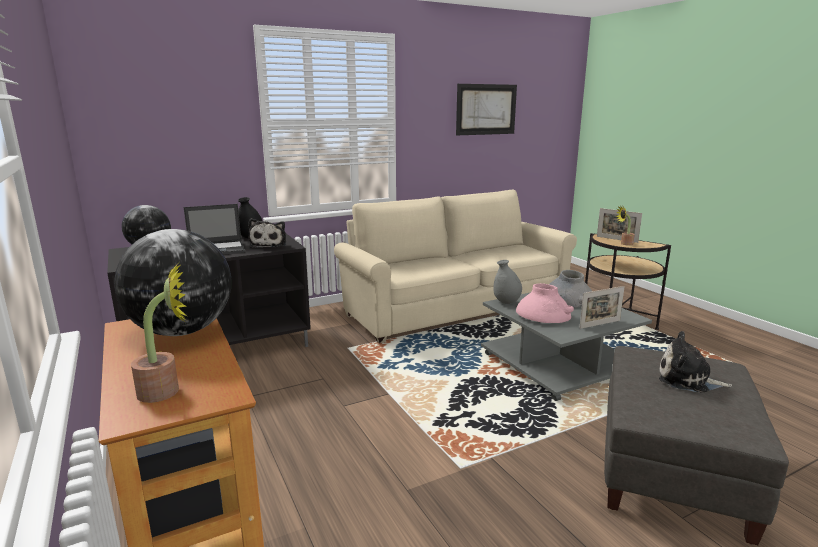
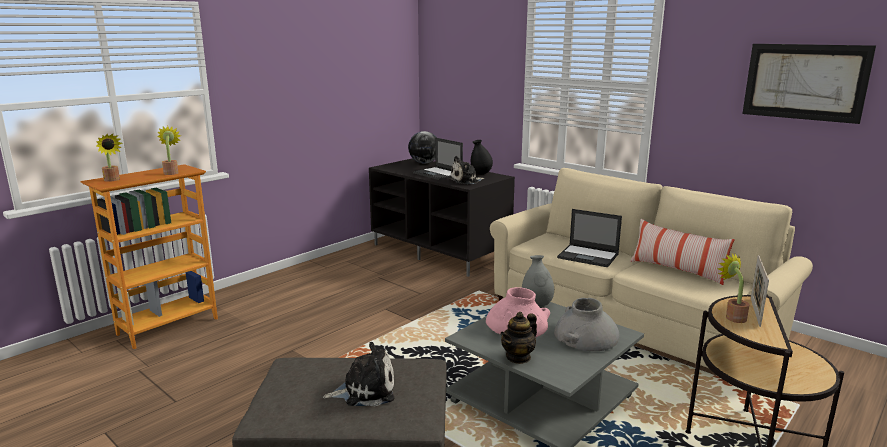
camera: 70 degrees right, 0 degrees up
globe [114,229,231,336] -> potted plant [157,126,181,175]
picture frame [579,286,625,329] -> teapot [500,312,537,364]
plush toy [659,331,732,393] -> plush toy turned 75 degrees clockwise [323,342,395,407]
none -> laptop [557,209,622,267]
none -> pillow [630,219,735,285]

